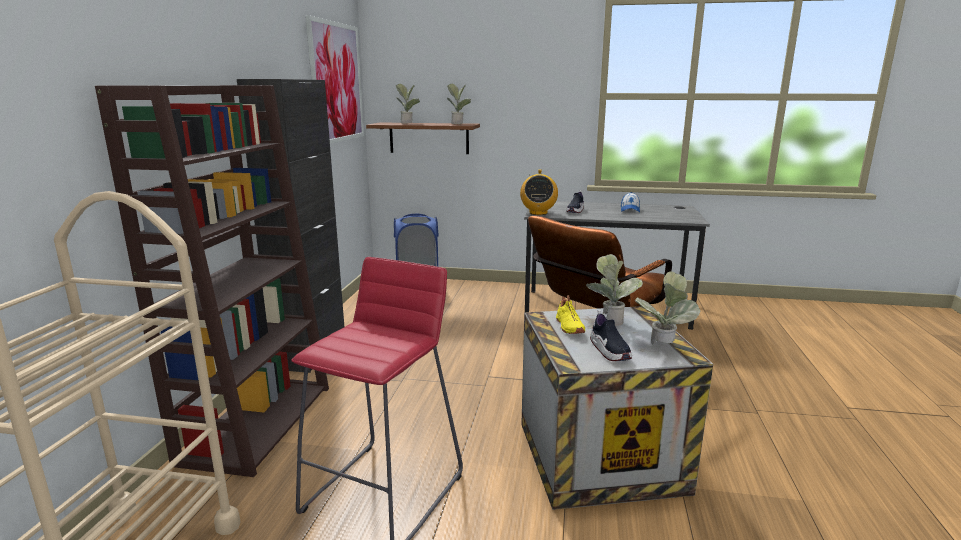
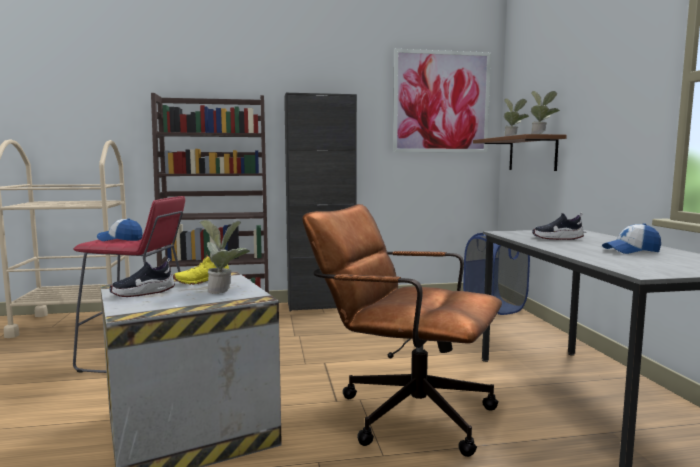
camera: 70 degrees right, 10 degrees down
radio [520,170,558,215] -> none
potted plant [635,271,700,344] -> none
none -> cap [97,218,143,241]

